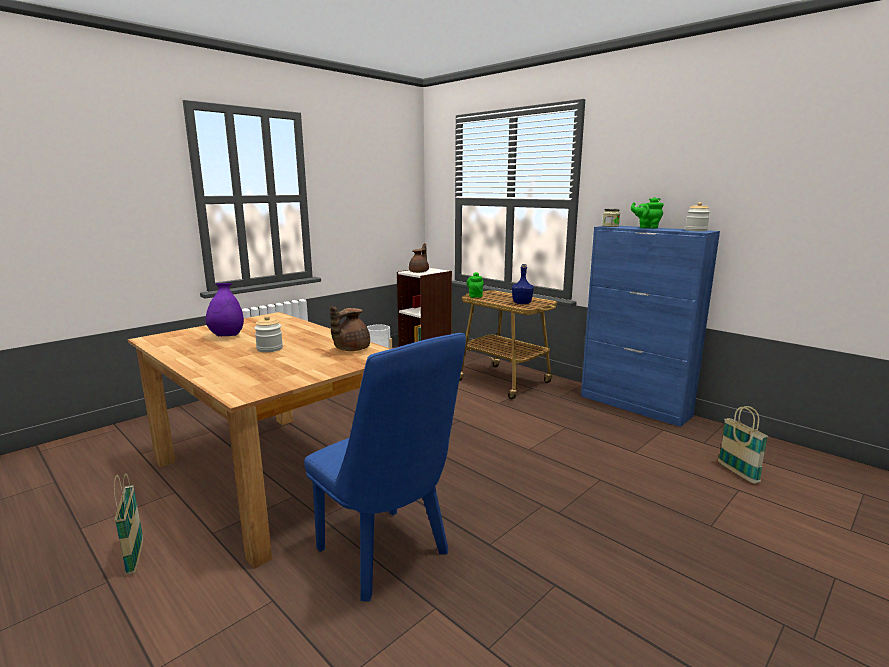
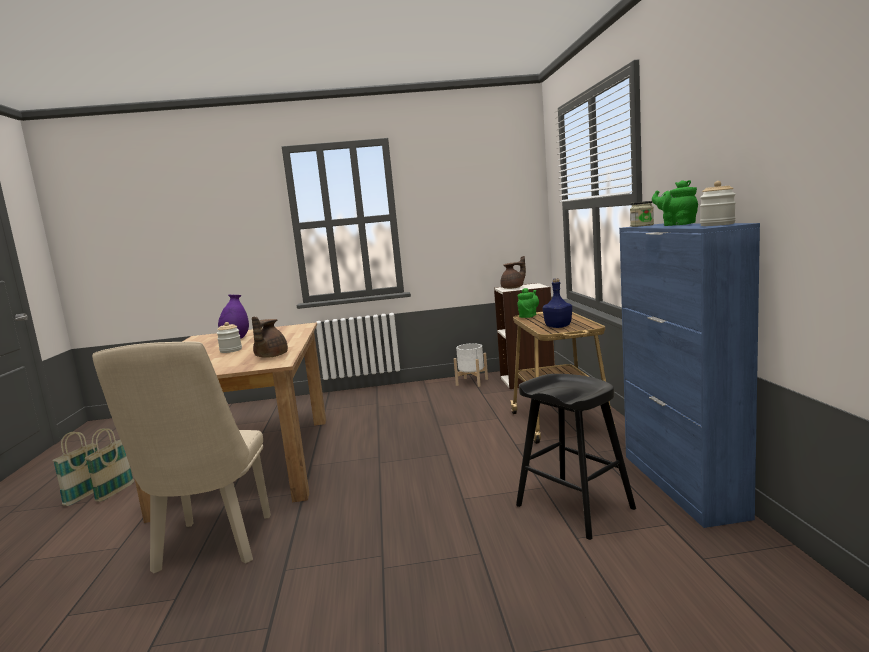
camera: 40 degrees right, 5 degrees down
blue chair [304,333,466,601] -> beige chair [92,342,271,574]
brown teapot [330,306,370,351] -> brown teapot turned 60 degrees counterclockwise [252,316,288,358]
basket [718,406,768,484] -> basket moved to [53,432,97,506]
none -> black stool [516,374,636,540]

